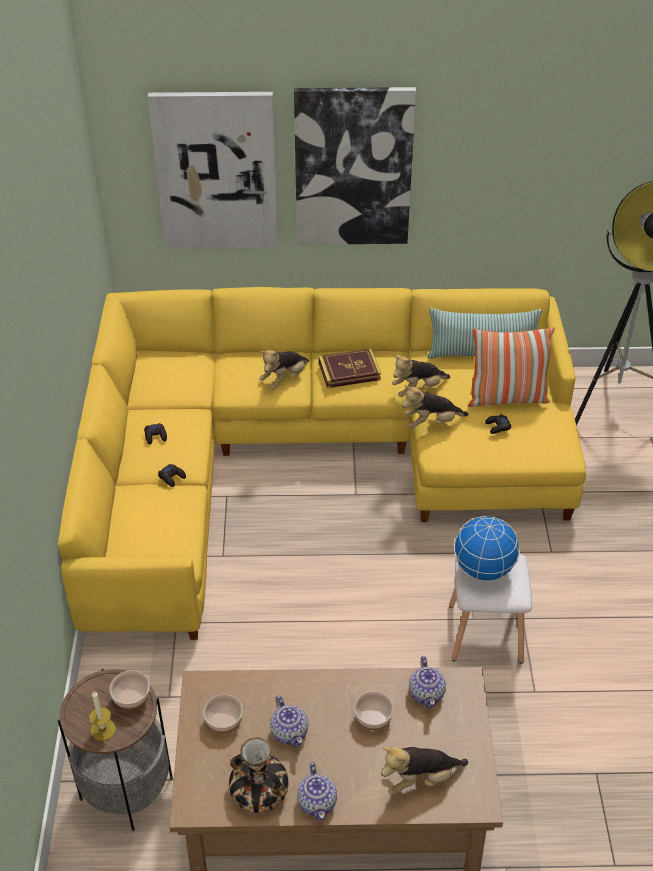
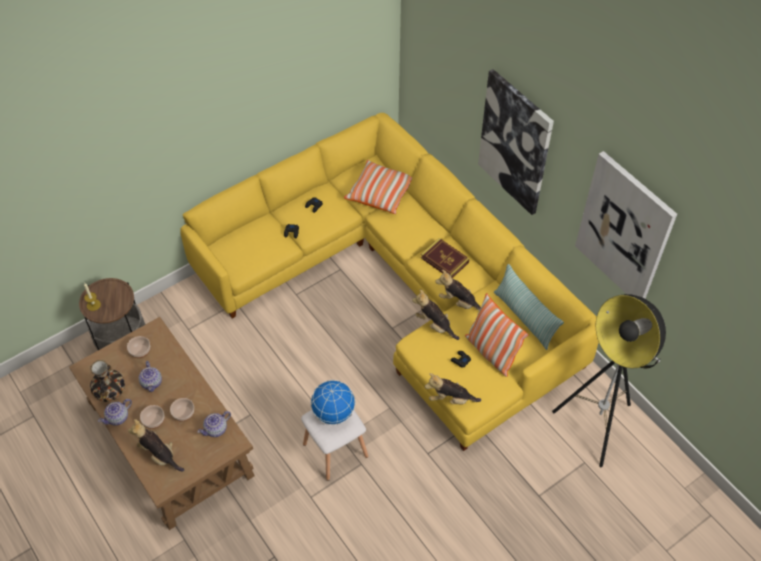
camera: 55 degrees right, 10 degrees up
bowl [109,670,150,710] -> bowl moved to [140,405,164,429]
picture [148,92,278,249] -> picture moved to [575,151,677,299]
plush toy [259,350,309,390] -> plush toy moved to [425,373,481,405]
teapot [270,696,308,747] -> teapot turned 45 degrees counterclockwise [138,361,162,392]
none -> pillow [344,160,412,214]

